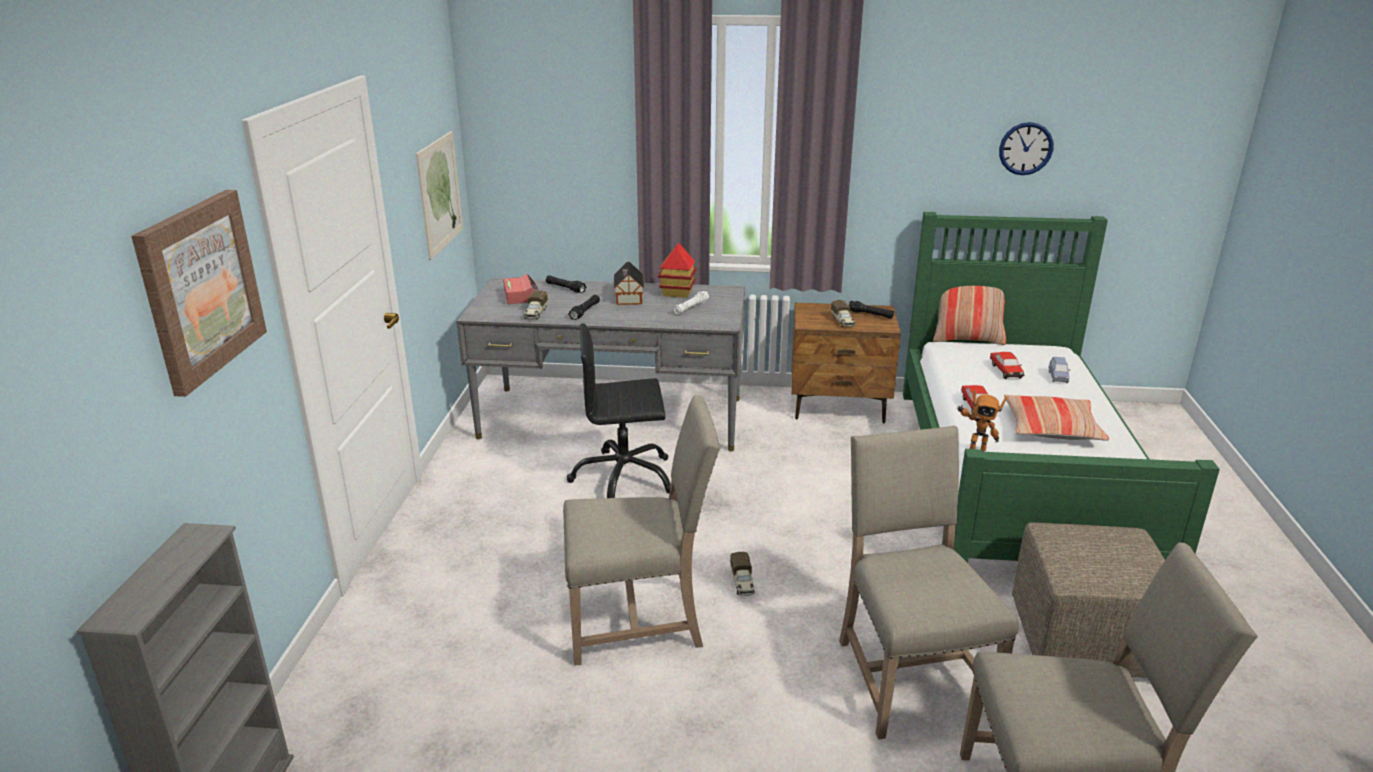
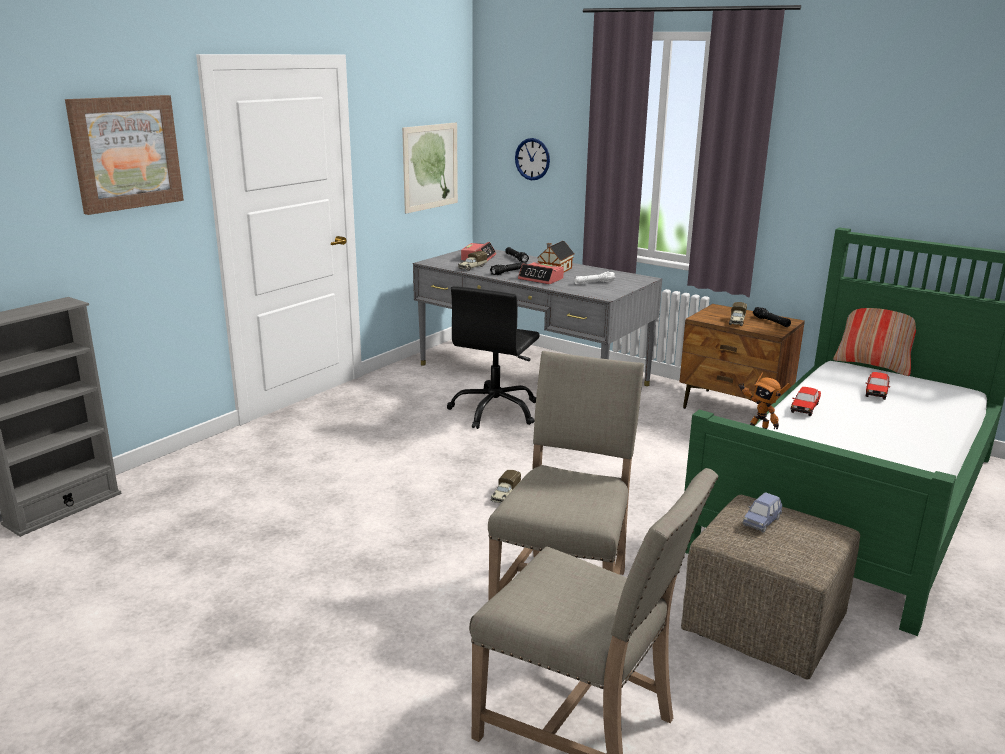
camera: 30 degrees right, 5 degrees down
beige chair [563,395,720,666] -> none
black office chair [567,323,671,498] -> black office chair turned 90 degrees counterclockwise [447,286,540,429]
toy house [658,243,697,298] -> none
wall clock [999,122,1053,175] -> wall clock moved to [515,138,550,180]
pillow [1004,395,1109,441] -> none
blue toy car [1048,357,1070,383] -> blue toy car moved to [743,492,782,533]
none -> alarm clock [518,262,564,284]

